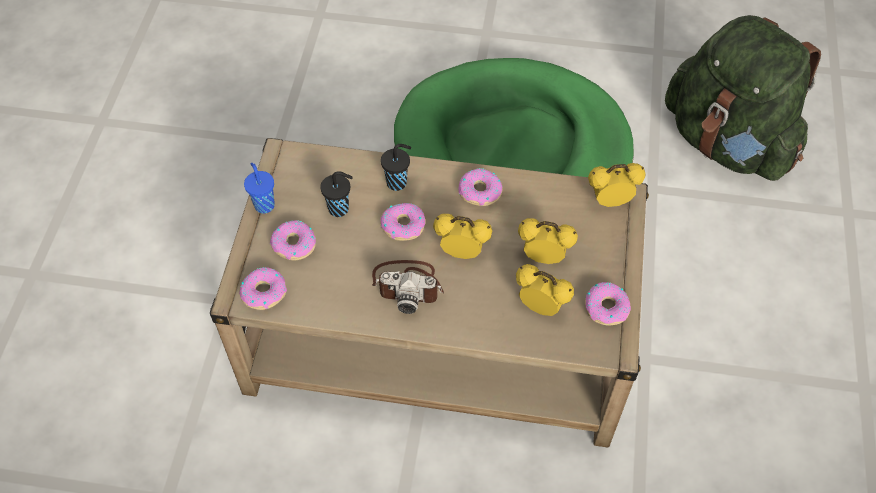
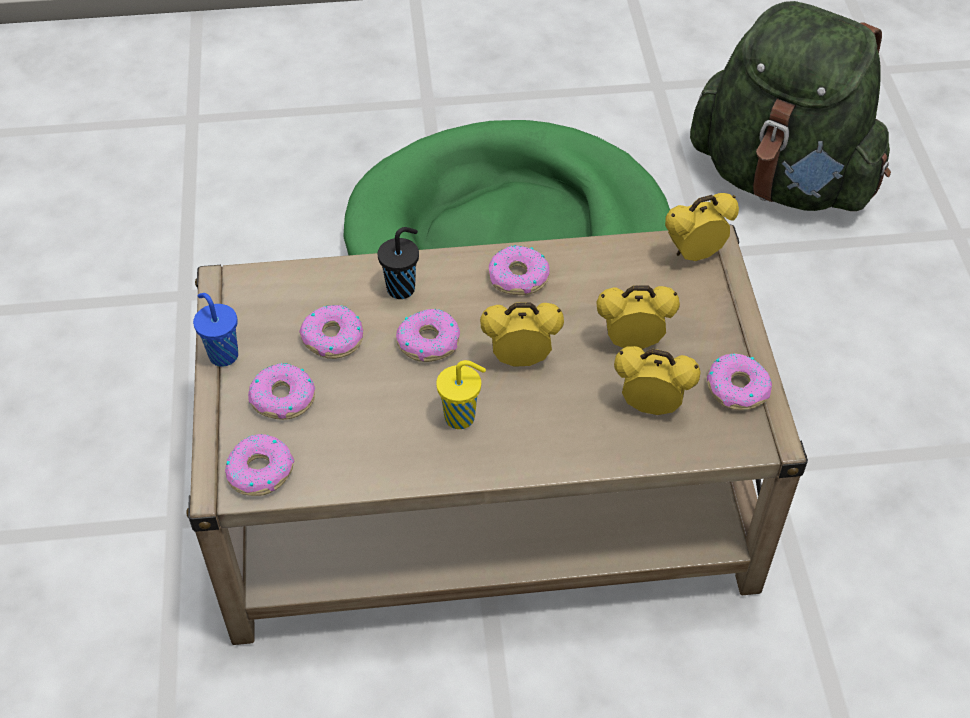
camera: 15 degrees left, 5 degrees down
black cup [320,171,353,217] -> donut [299,305,363,359]
camera [372,260,444,314] -> yellow cup [436,360,486,429]

